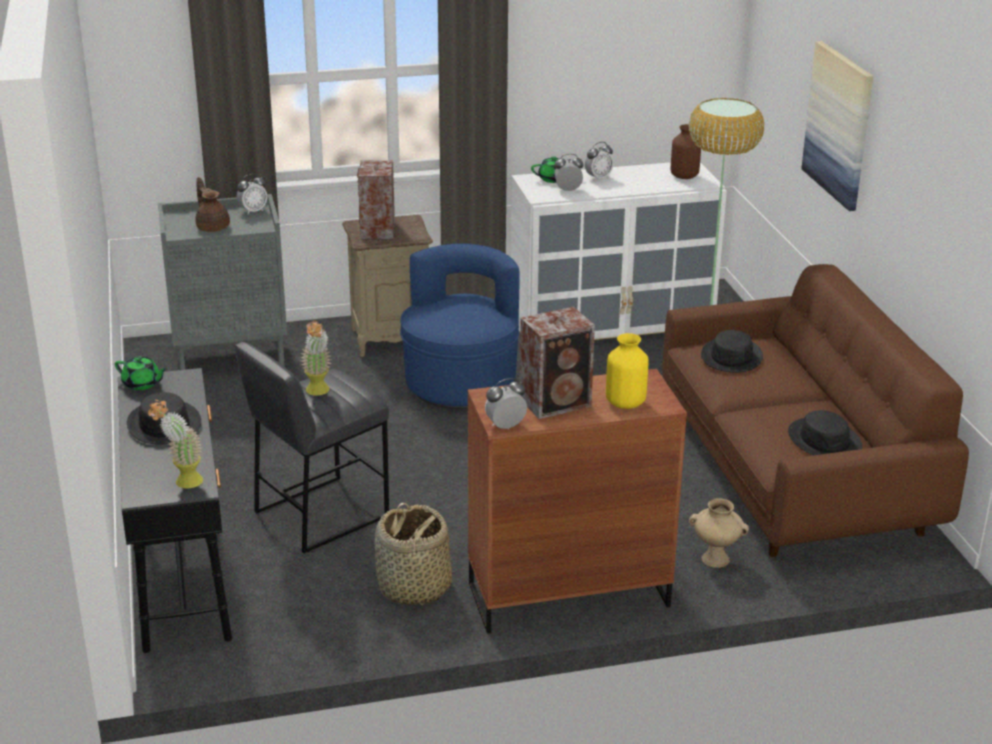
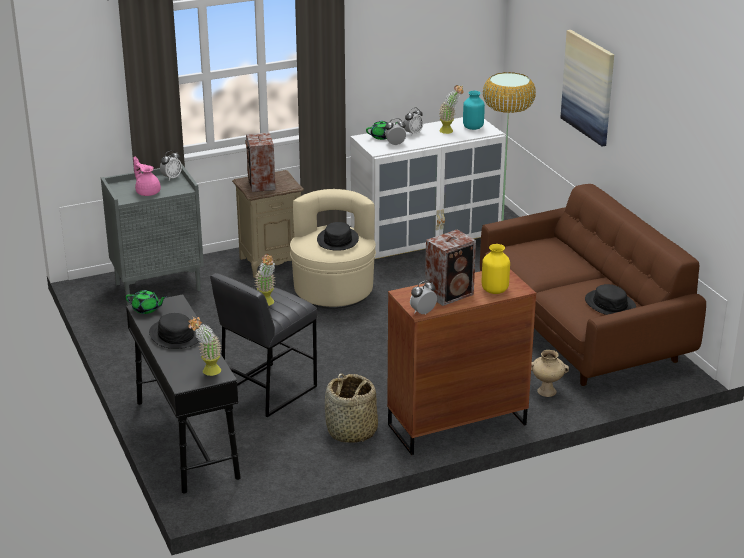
camera: 10 degrees left, 0 degrees up
brown teapot [195,177,230,232] -> pink teapot [133,157,161,196]
blue armchair [400,243,520,409] -> beige armchair [290,189,376,309]
brown vase [671,124,701,179] -> turquoise vase [463,91,485,130]
black hat [701,330,763,373] -> black hat moved to [317,222,359,251]
none -> potted plant [439,85,463,134]

